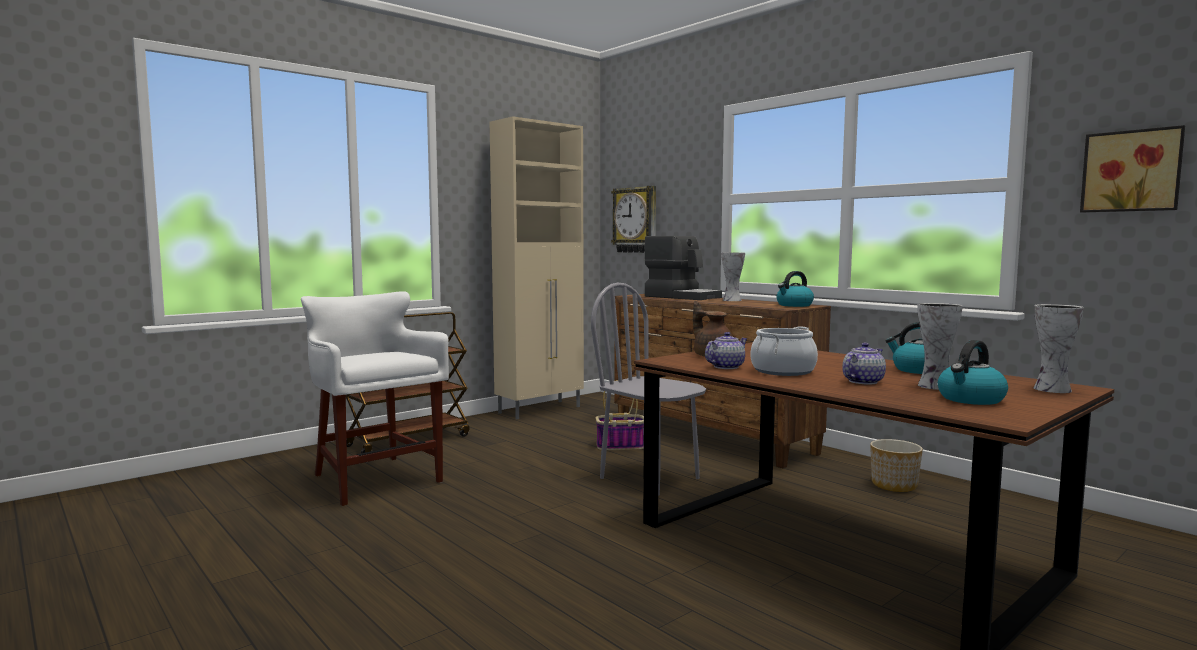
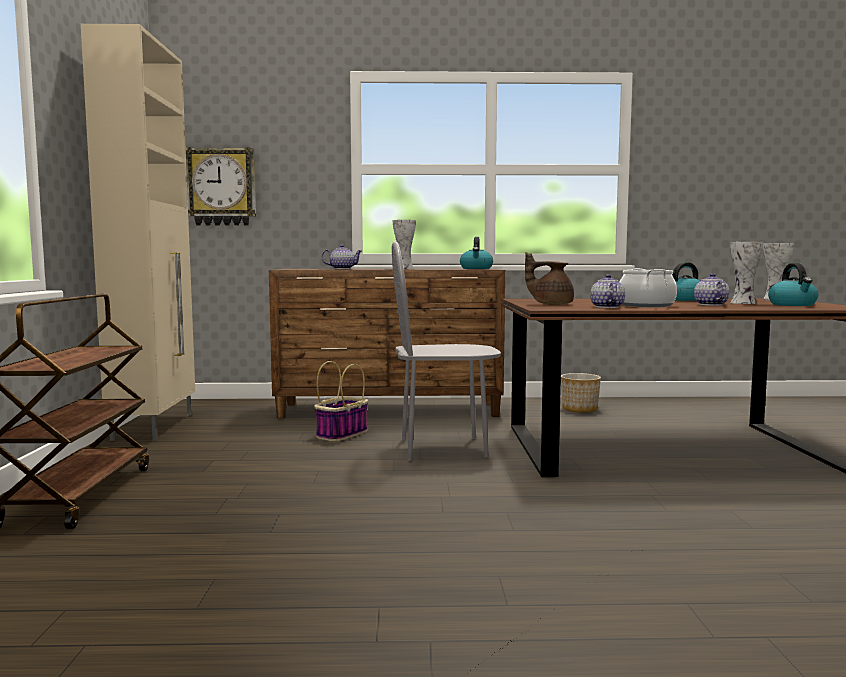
camera: 50 degrees left, 0 degrees up
white stool [301,291,449,506] -> none
coffee machine [645,236,722,300] -> teapot [322,245,361,269]
picture [1080,125,1185,212] -> none

